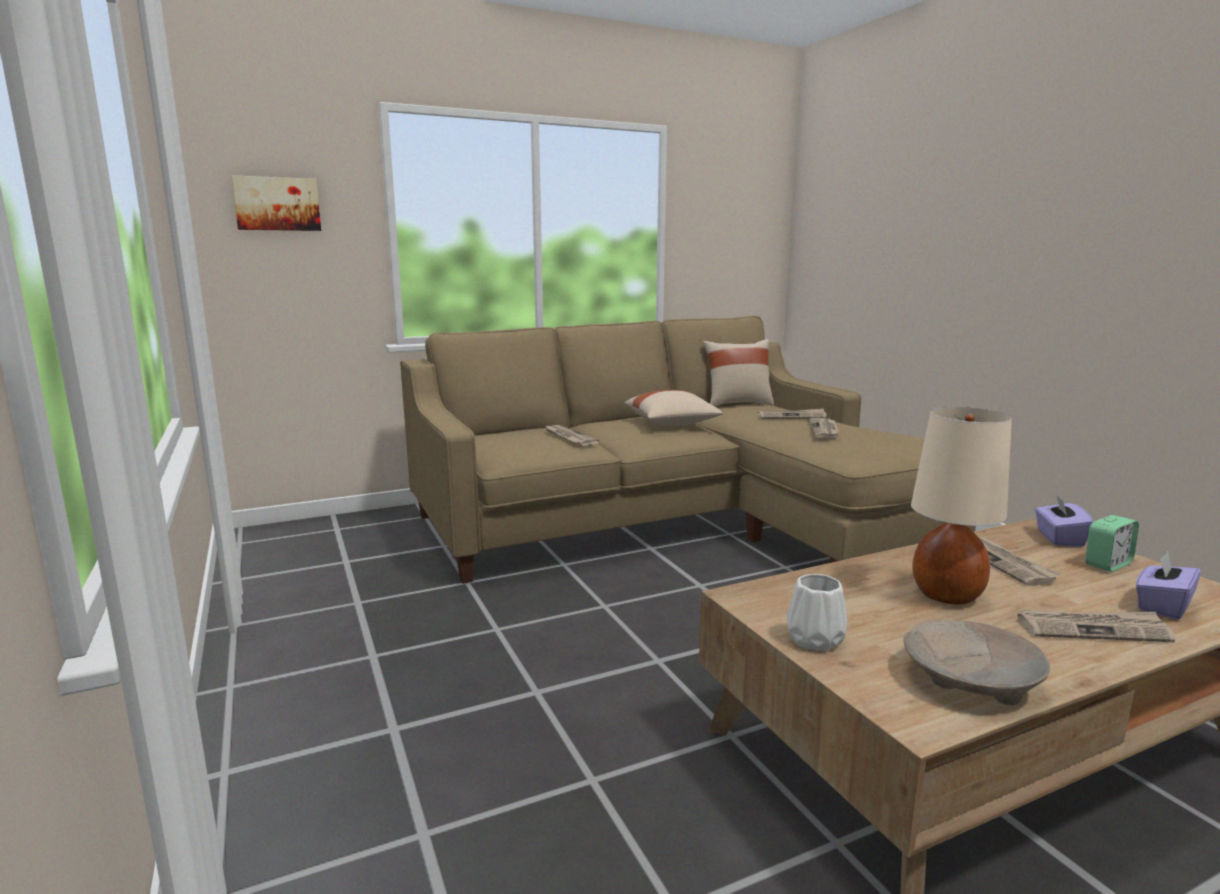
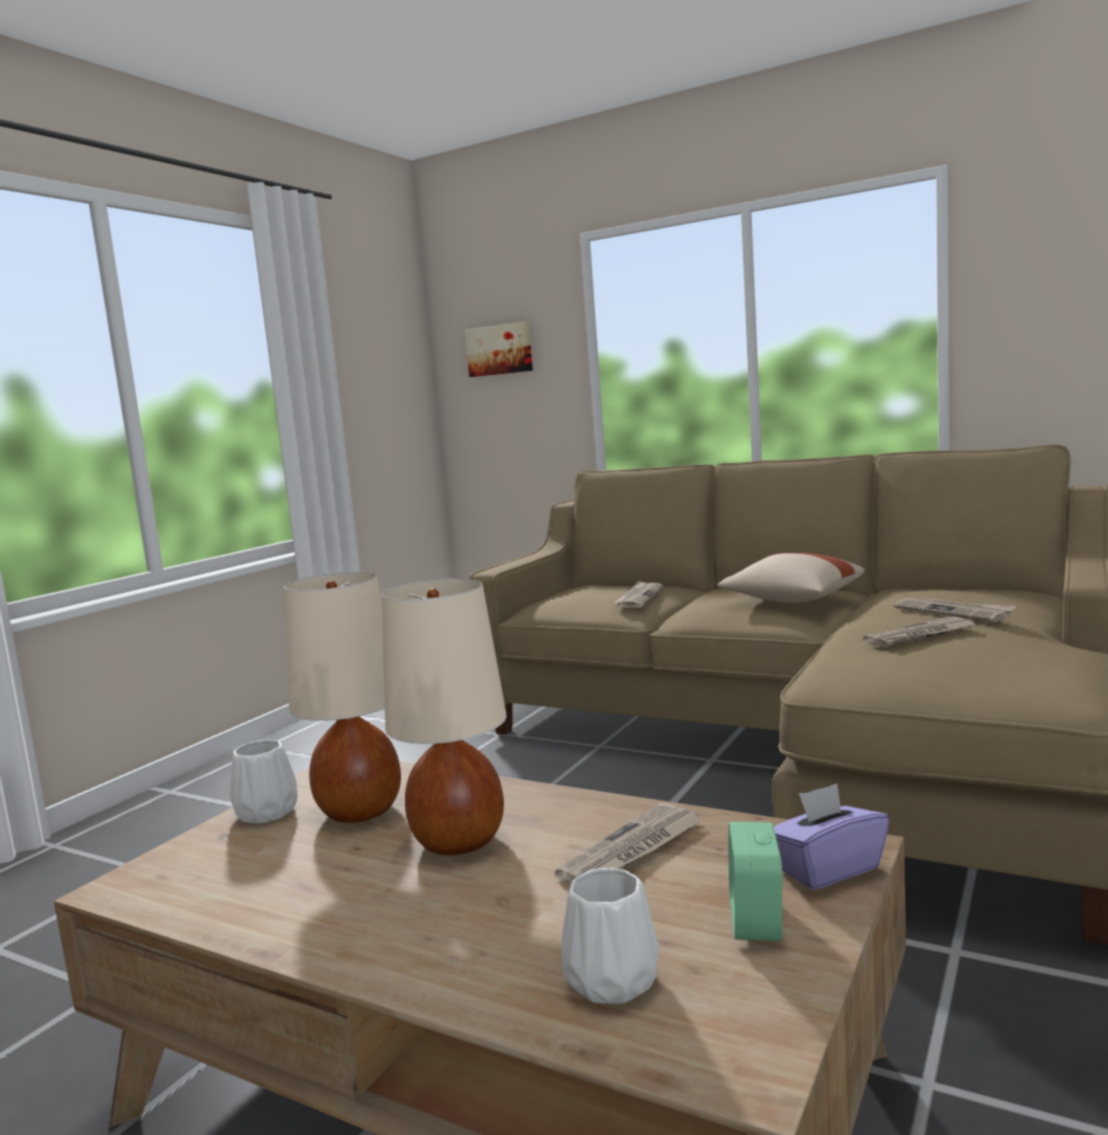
camera: 55 degrees right, 5 degrees down
beige pillow [703,339,774,407] -> none
beige bowl [903,620,1050,705] -> none
newspaper [1017,609,1175,642] -> none
alarm clock [1085,515,1139,572] -> alarm clock turned 75 degrees clockwise [729,822,782,941]
purple tissue box [1136,551,1201,620] -> white vase [561,868,659,1004]
none -> beige table lamp [284,572,401,823]

